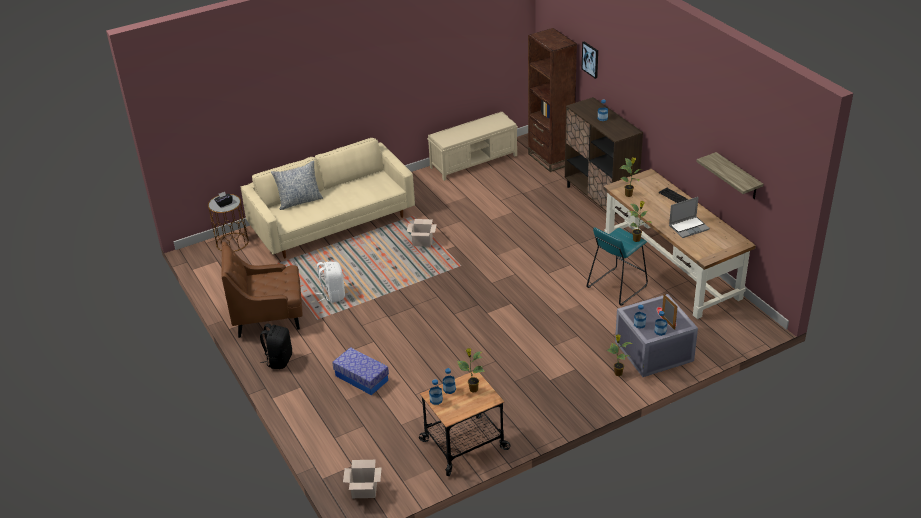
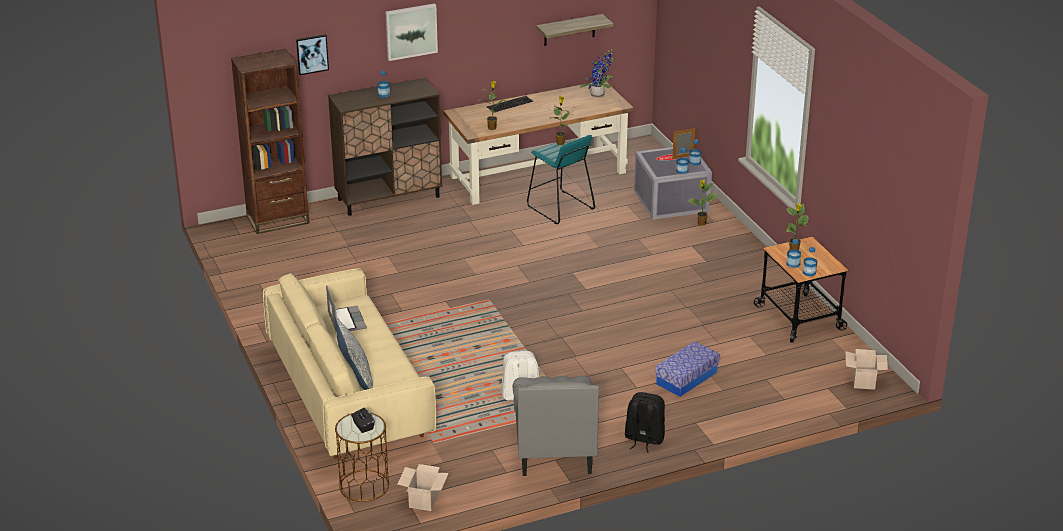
camera: 85 degrees left, 5 degrees down
brown armchair [221,242,303,338] -> grey armchair [513,376,599,476]
cardboard box [407,219,437,247] -> cardboard box moved to [397,464,449,511]
beige bench [427,112,518,181] -> none
laptop [669,197,710,238] -> laptop moved to [326,285,367,331]
none -> picture [385,4,438,61]
none -> potted plant [580,49,613,98]

